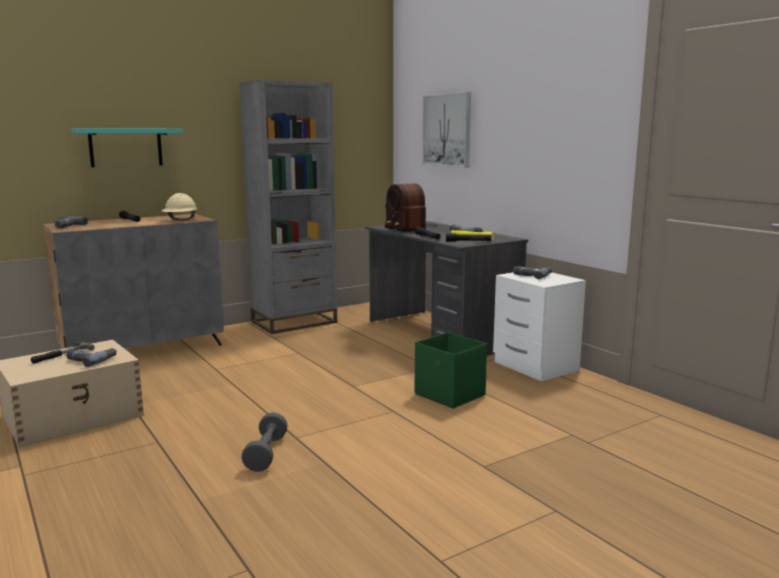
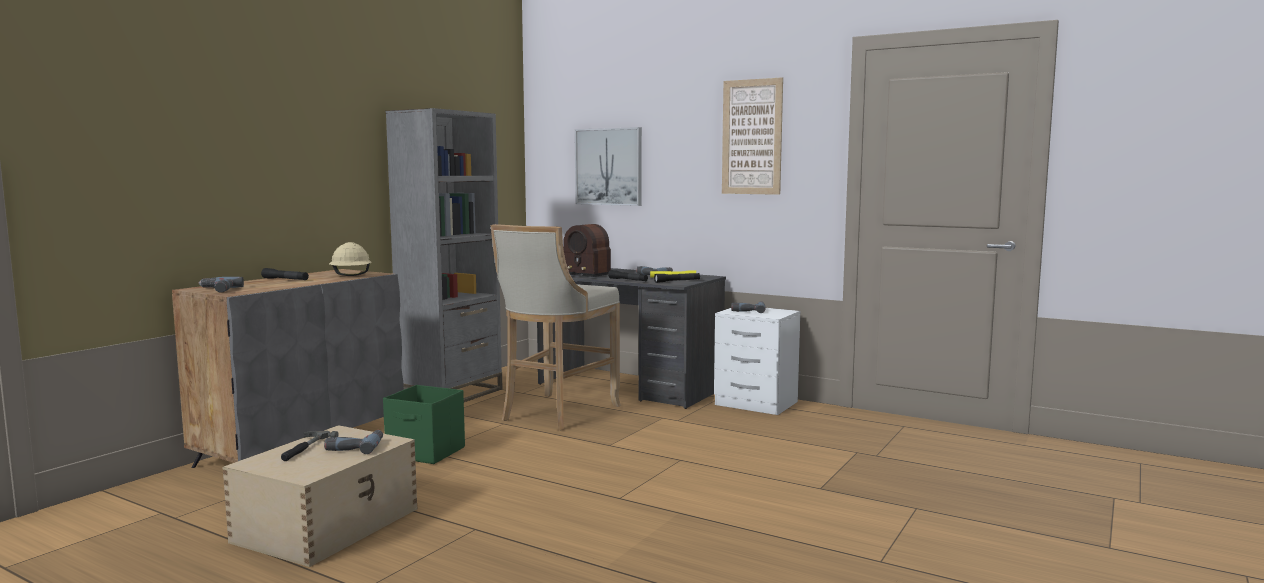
camera: 25 degrees left, 5 degrees down
turquoise shelf [72,128,183,167] -> none
grey dumbbell [241,412,288,472] -> none
green storage box [415,332,487,409] -> green storage box moved to [383,385,465,464]
none -> beige stool [490,224,621,430]
none -> picture [722,77,783,195]

